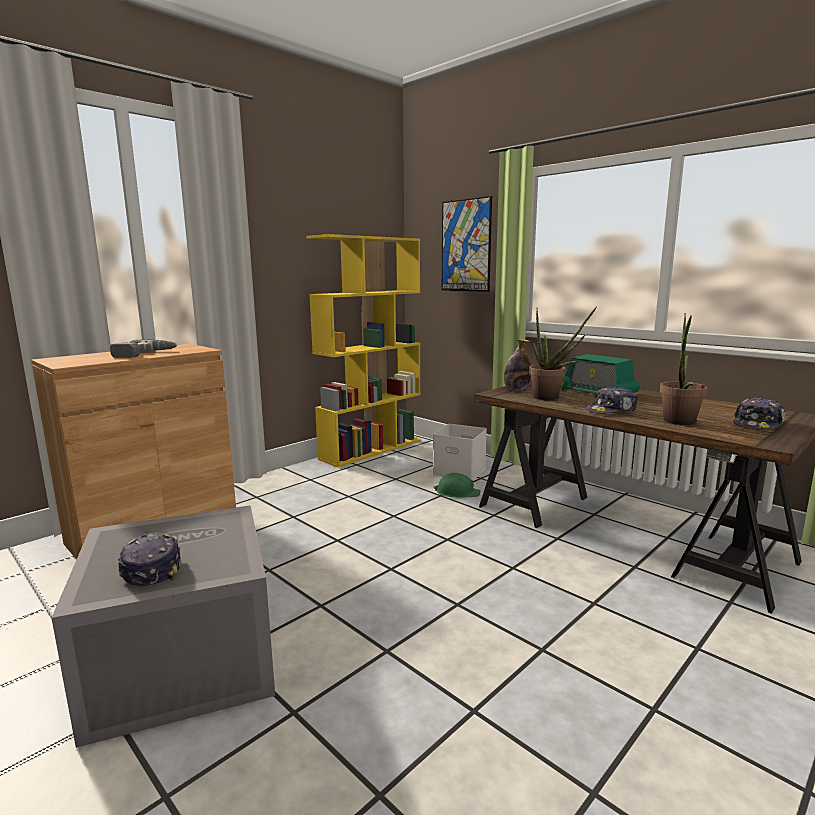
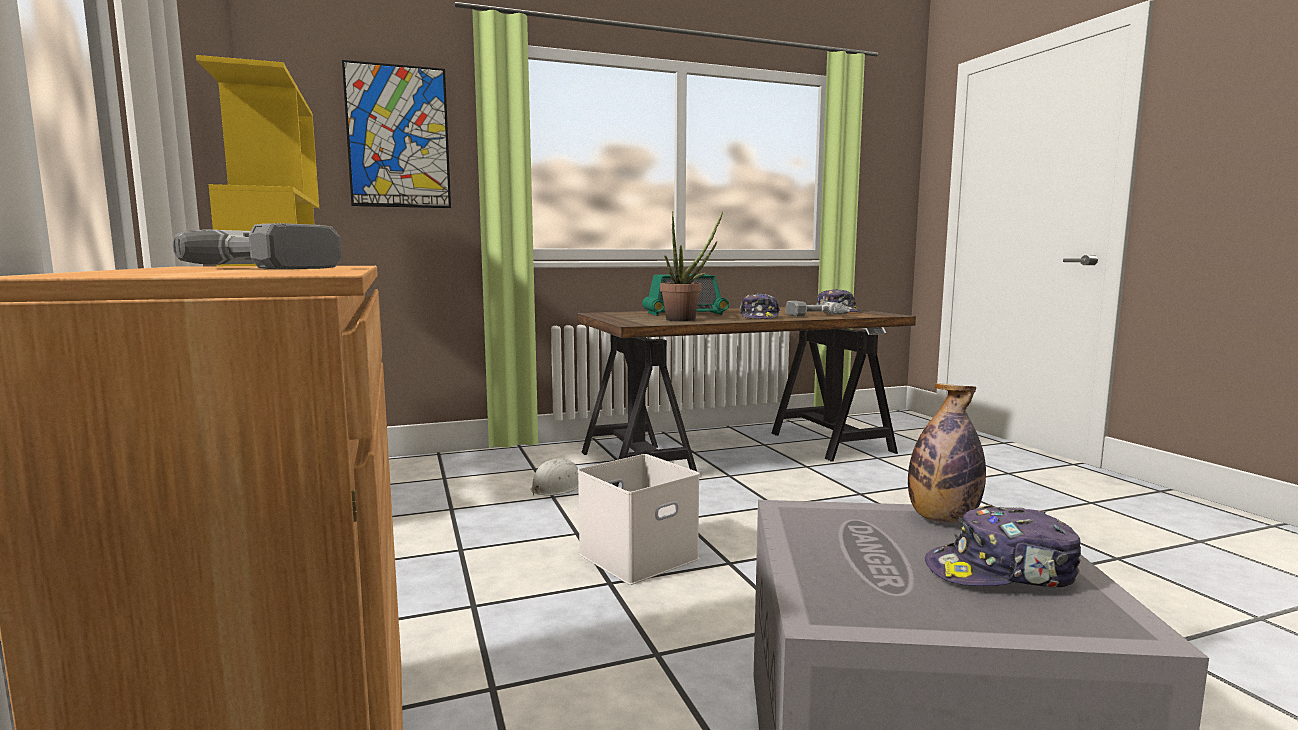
camera: 65 degrees left, 5 degrees down
white storage box [433,424,487,481] -> white storage box moved to [578,454,700,585]
green hard hat [434,473,481,497] -> white hard hat [531,459,578,496]
bottle [504,339,531,391] -> bottle moved to [908,383,986,523]
potted plant [660,313,707,425] -> power drill [786,301,850,316]

